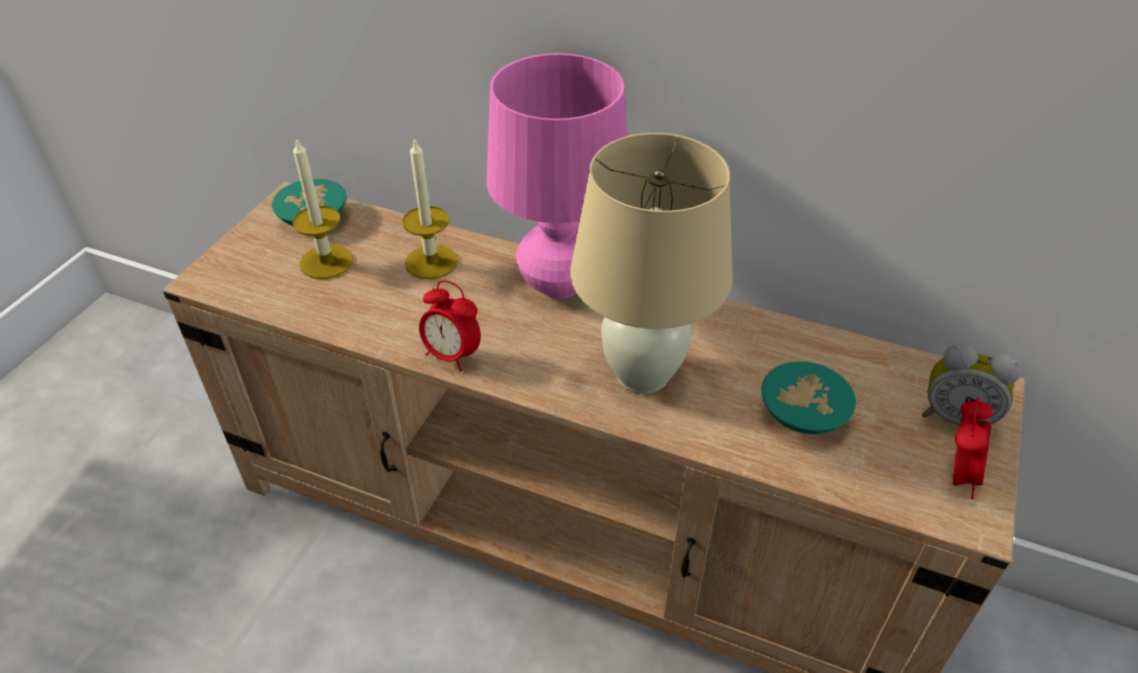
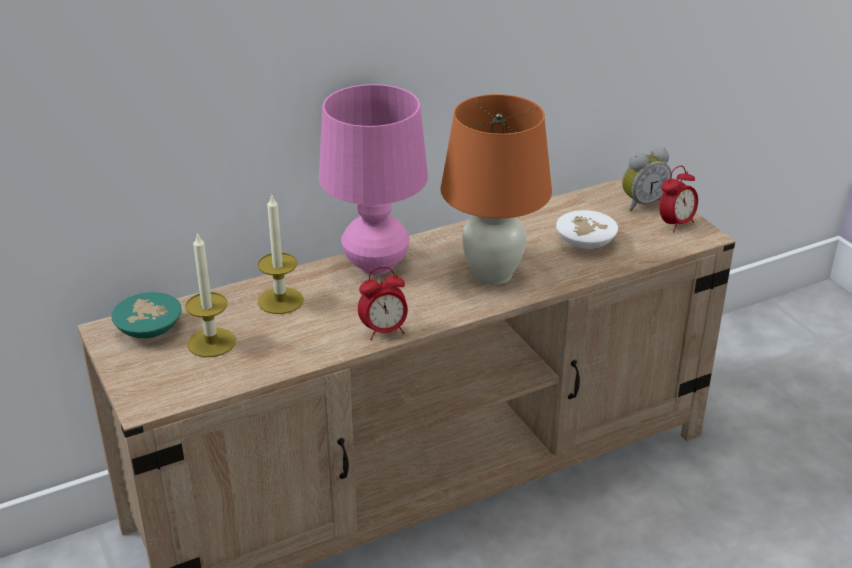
camera: 50 degrees left, 10 degrees down
beige table lamp [570,133,733,394] -> orange table lamp [441,94,552,285]
turquoise bowl [762,362,856,434] -> white bowl [556,210,618,249]
alarm clock [953,398,993,499] -> alarm clock turned 75 degrees clockwise [659,166,698,233]

